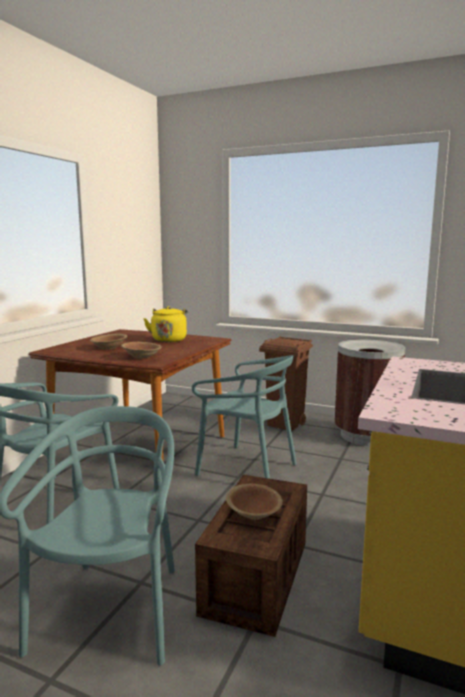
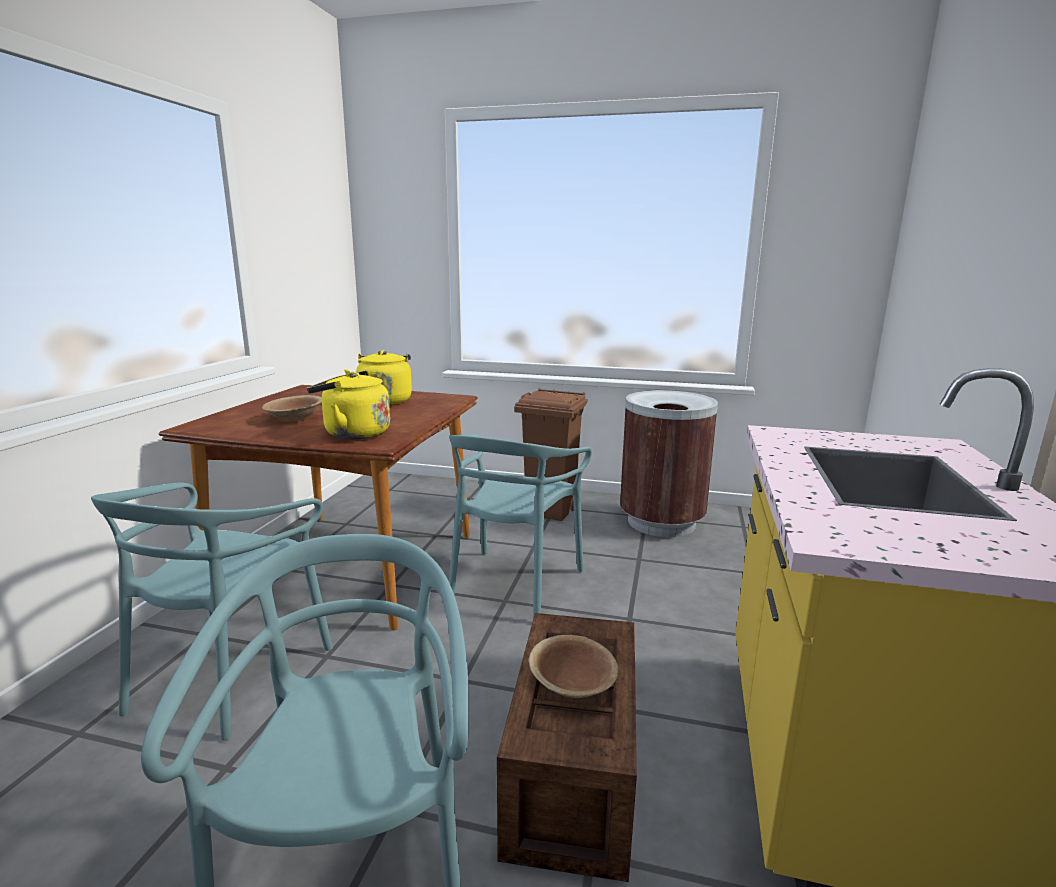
camera: 10 degrees left, 5 degrees up
brown bowl [121,342,162,359] -> yellow kettle [307,371,390,439]
turquoise chair [192,355,297,479] -> turquoise chair turned 90 degrees clockwise [449,434,592,618]

